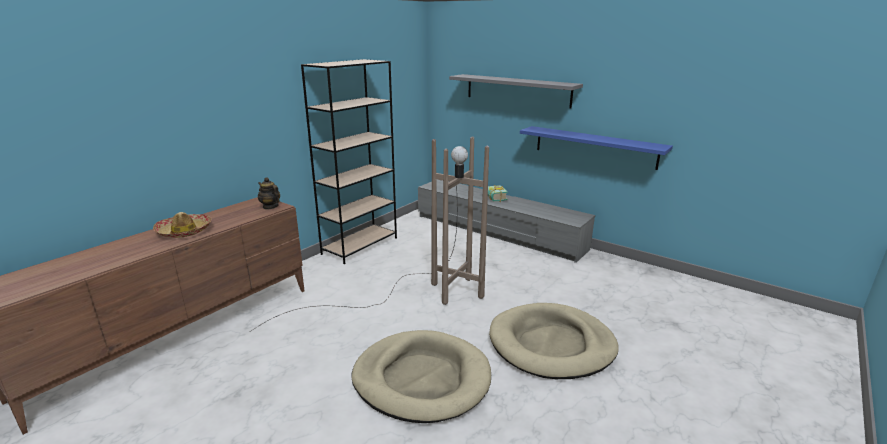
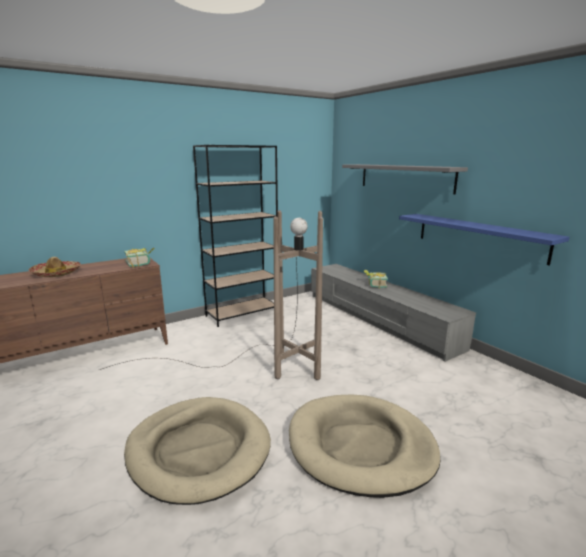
camera: 20 degrees right, 5 degrees down
teapot [258,177,280,209] -> book [124,248,155,268]

